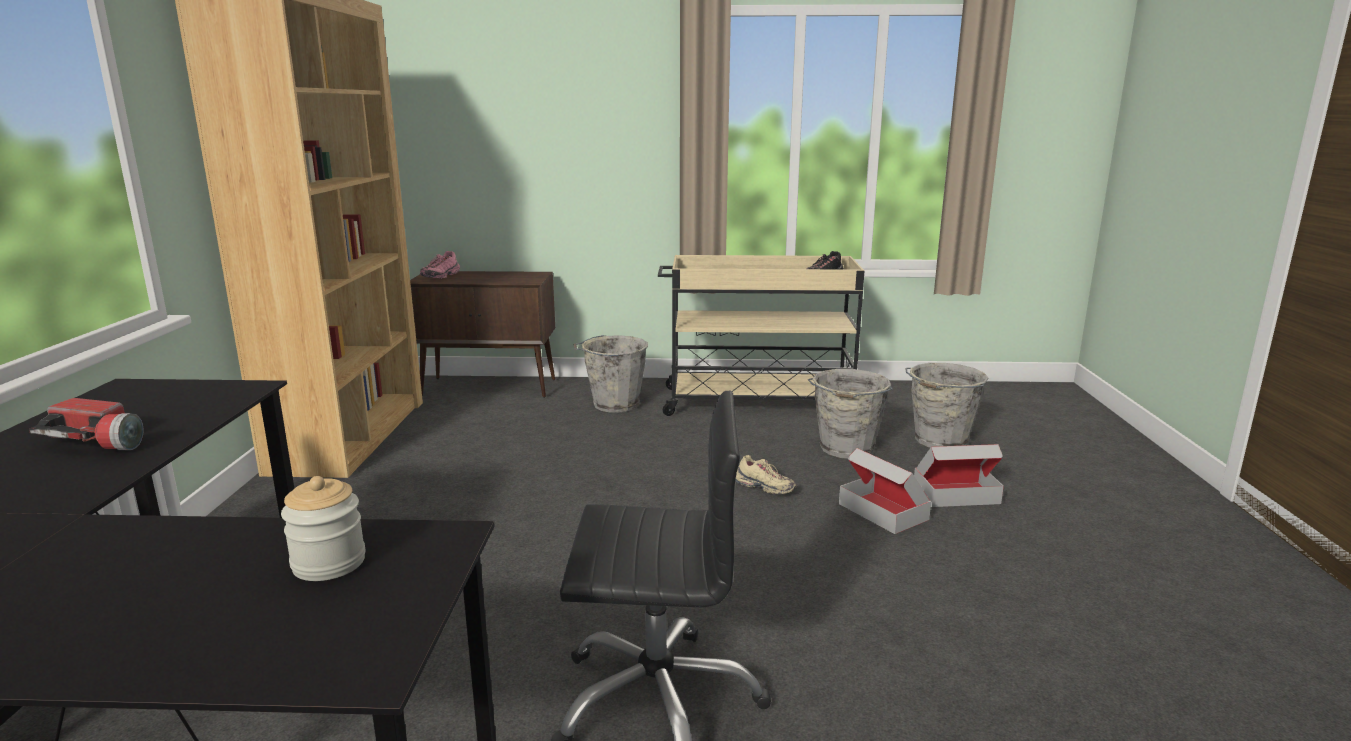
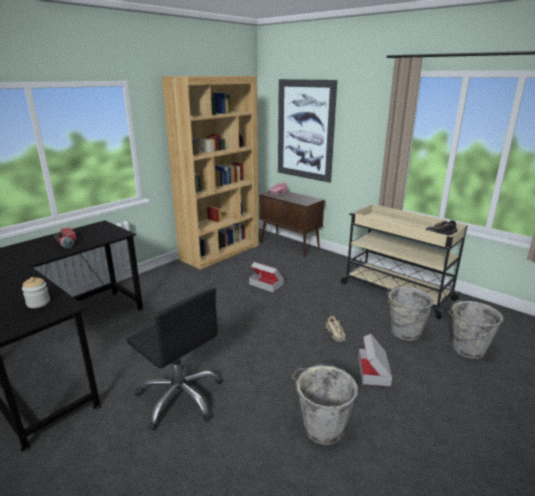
camera: 40 degrees right, 5 degrees up
grey bucket [574,335,648,413] -> grey bucket moved to [291,364,358,445]
cardboard box [914,444,1004,507] -> cardboard box moved to [249,262,284,292]
none -> picture [278,79,337,183]

